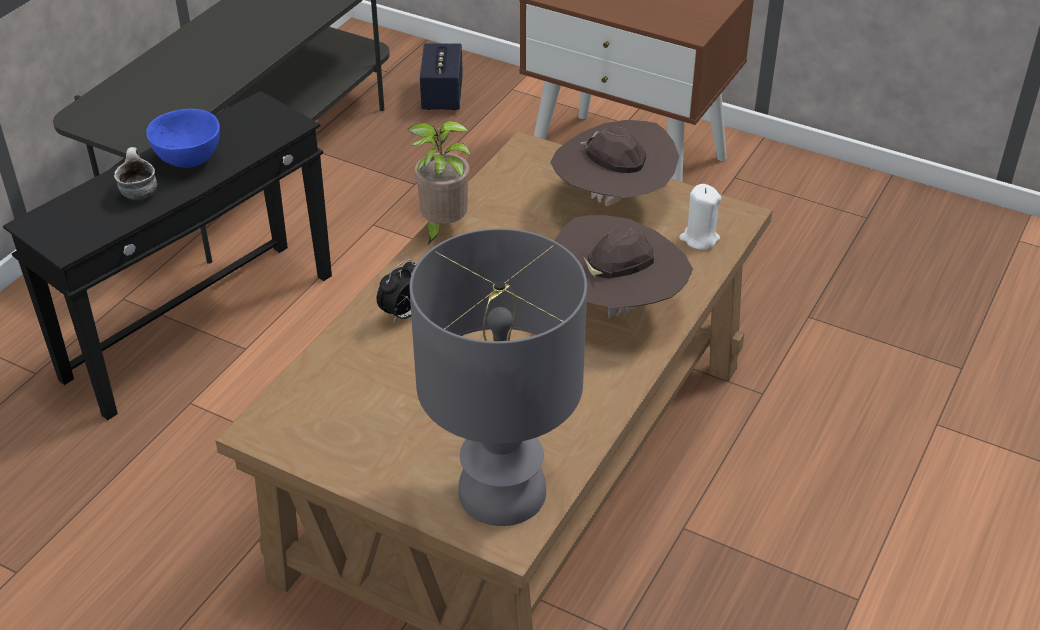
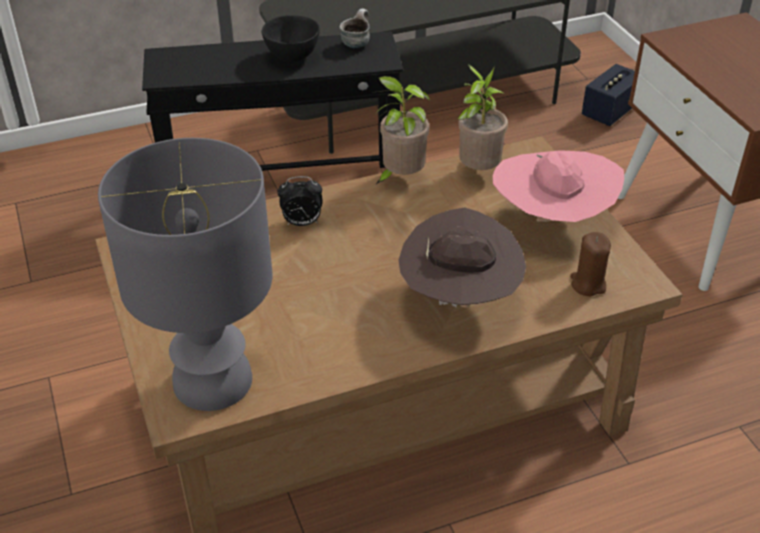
camera: 40 degrees right, 0 degrees up
mug [114,147,157,200] -> mug moved to [340,9,370,48]
blue bowl [146,109,220,168] -> black bowl [262,15,320,62]
brown hat [550,120,679,207] -> pink hat [493,150,624,222]
white candle [679,184,721,250] -> brown candle [570,232,611,296]
none -> potted plant [457,64,508,170]

